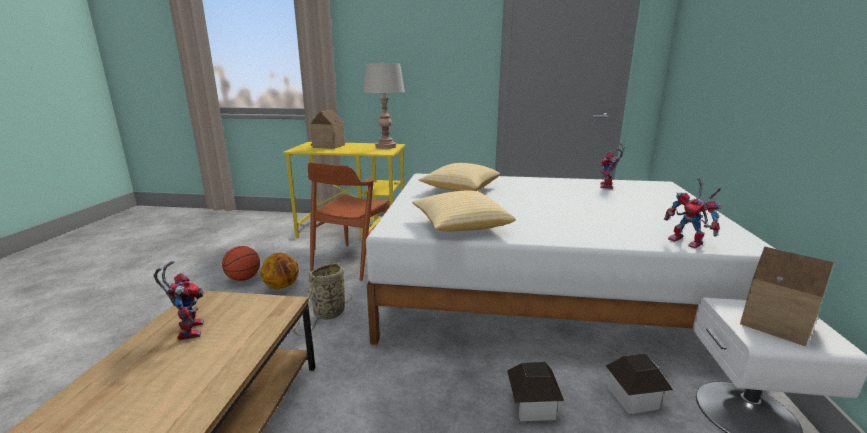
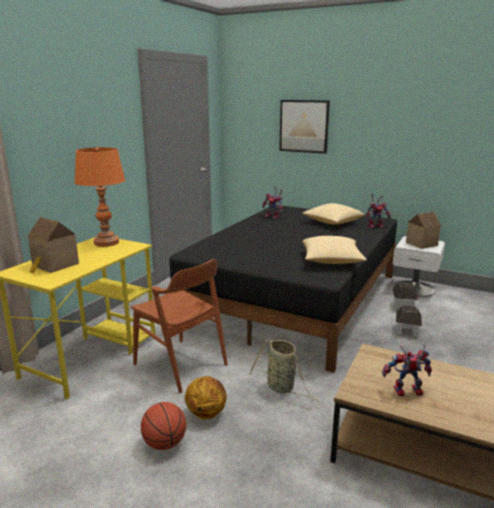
camera: 70 degrees left, 0 degrees up
grey table lamp [363,62,405,149] -> orange table lamp [74,147,125,247]
white bed [366,173,775,345] -> black bed [169,205,397,372]
pillow [419,163,500,191] -> pillow moved to [302,203,364,224]
none -> picture [279,100,330,154]

